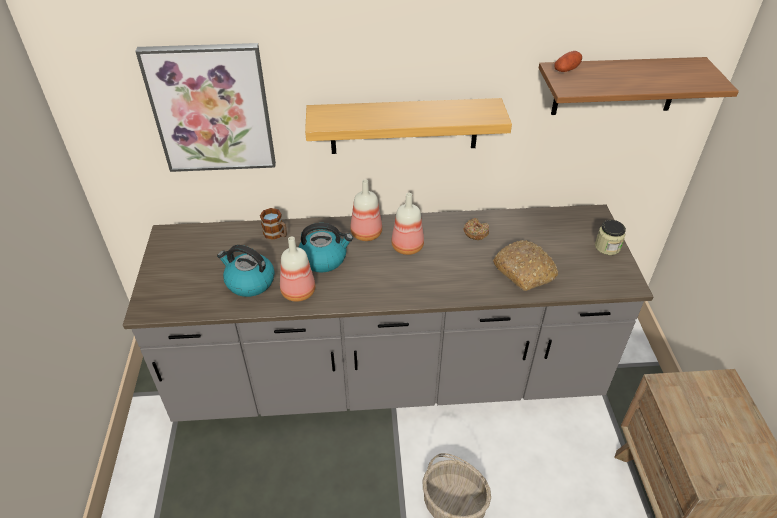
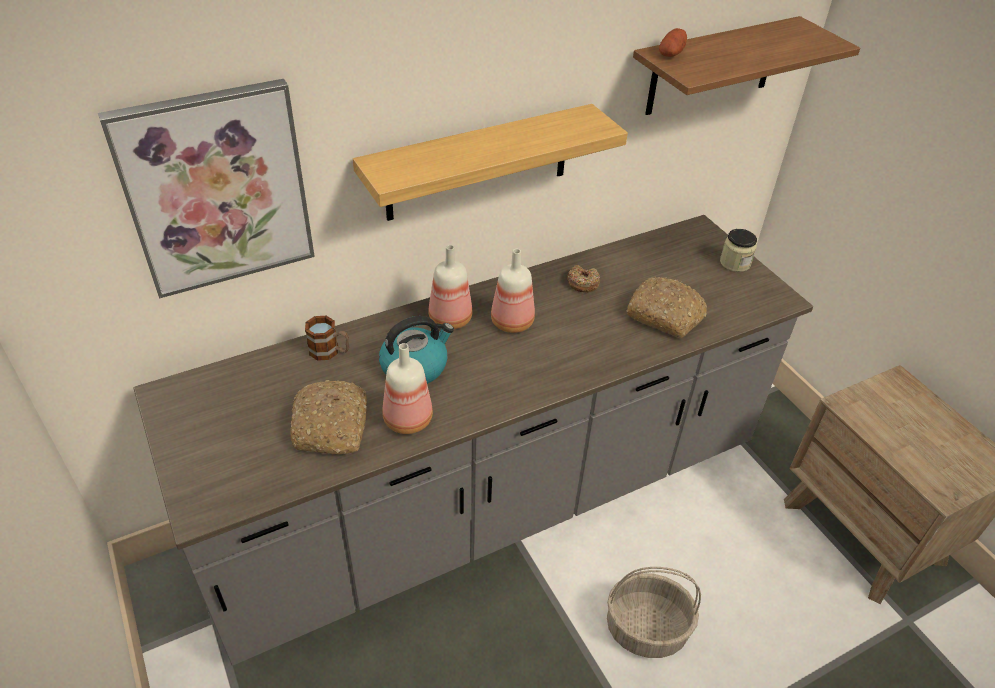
camera: 25 degrees left, 0 degrees up
kettle [217,245,275,297] -> bread [290,380,367,454]

